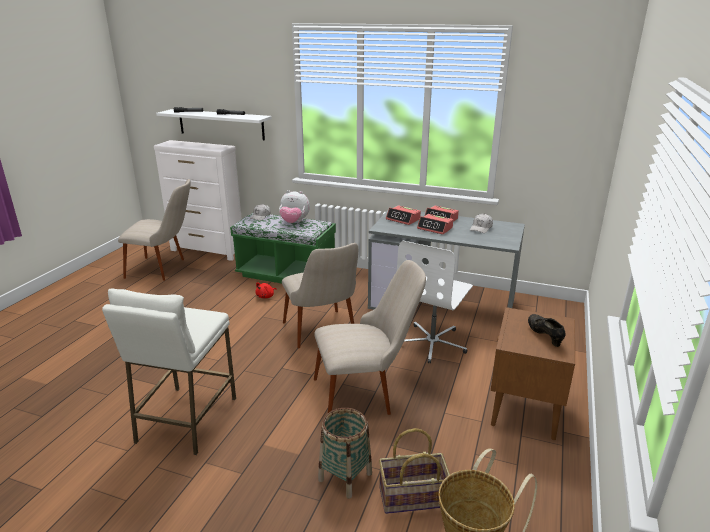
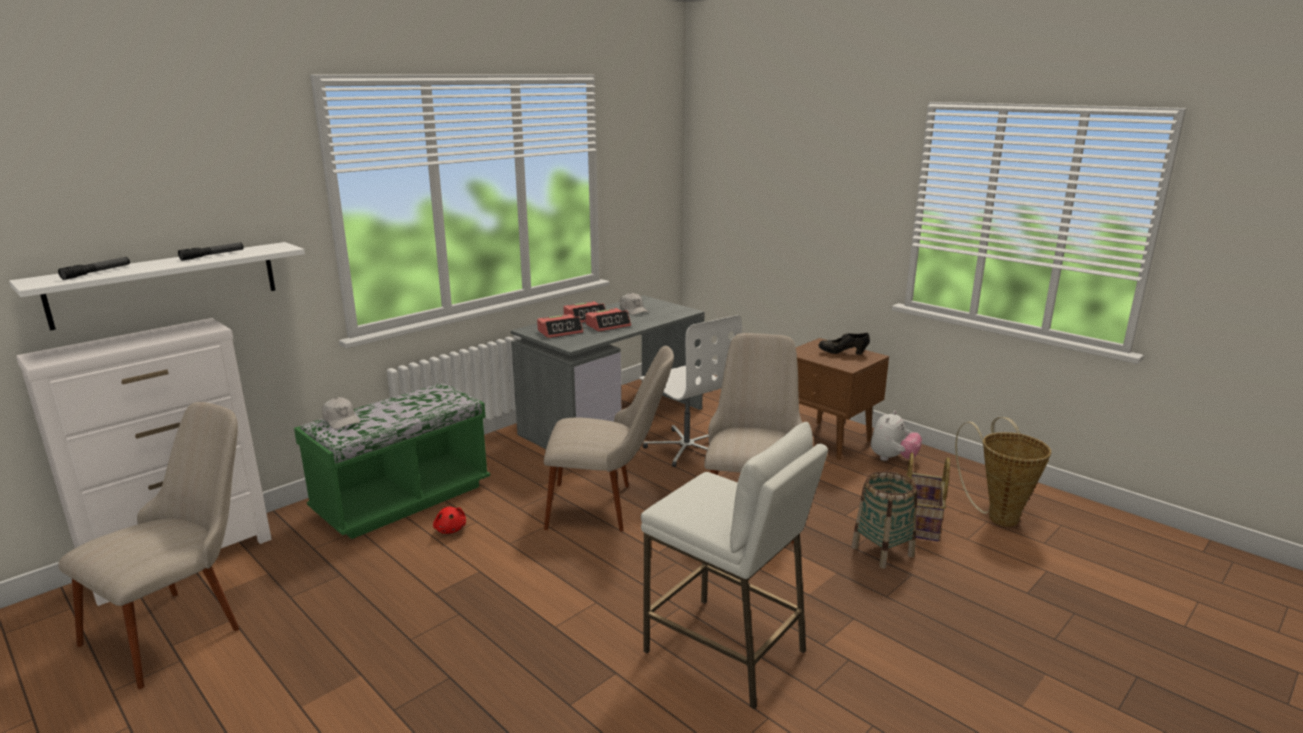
camera: 65 degrees left, 5 degrees down
plush toy [279,190,310,223] -> plush toy moved to [871,411,922,461]

